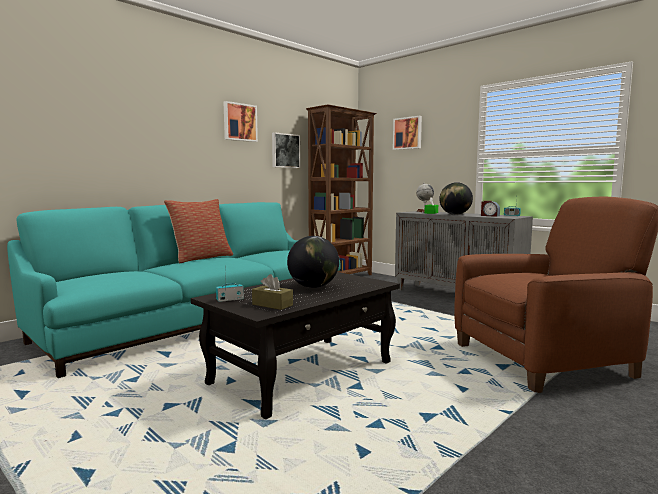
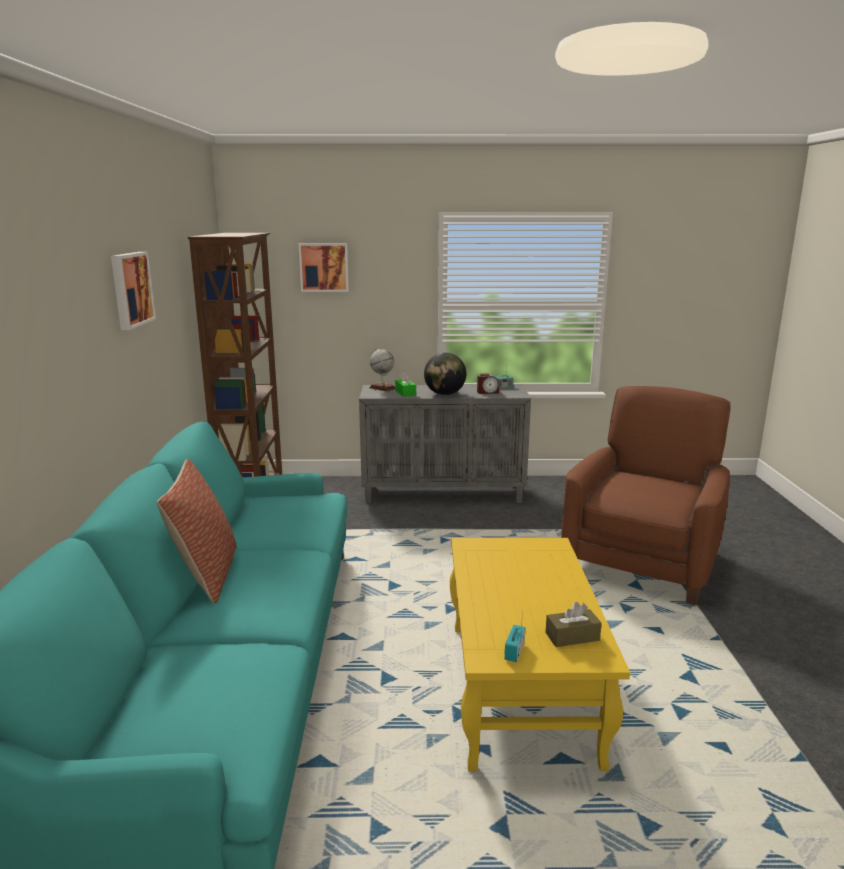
camera: 45 degrees left, 10 degrees up
black coffee table [191,272,400,419] -> yellow coffee table [450,538,630,772]
picture [272,132,300,168] -> none
globe [287,236,339,288] -> none

